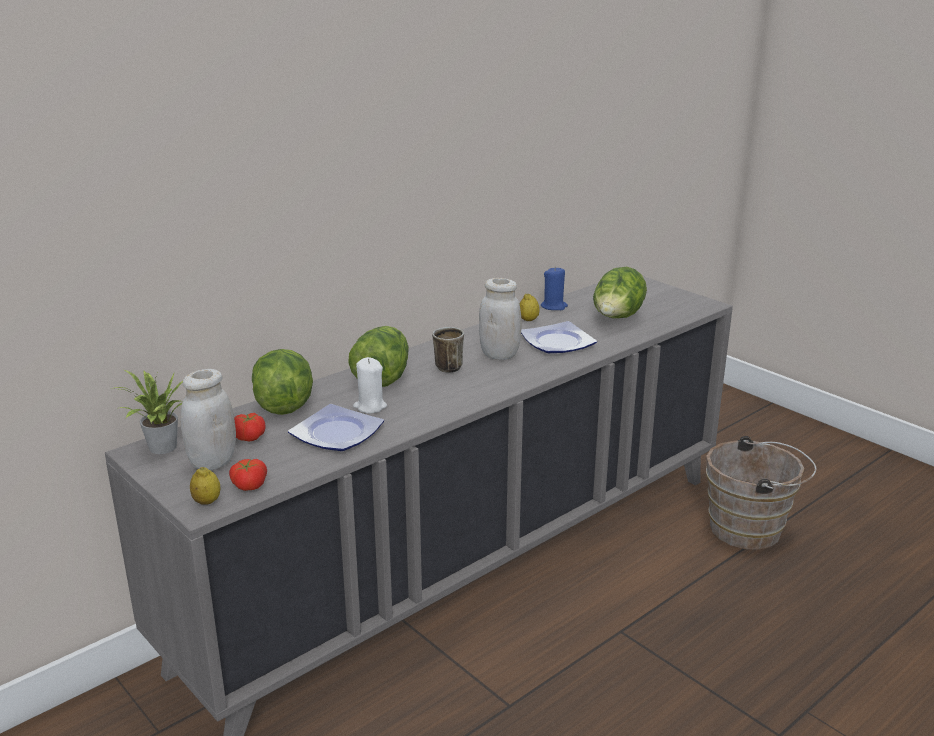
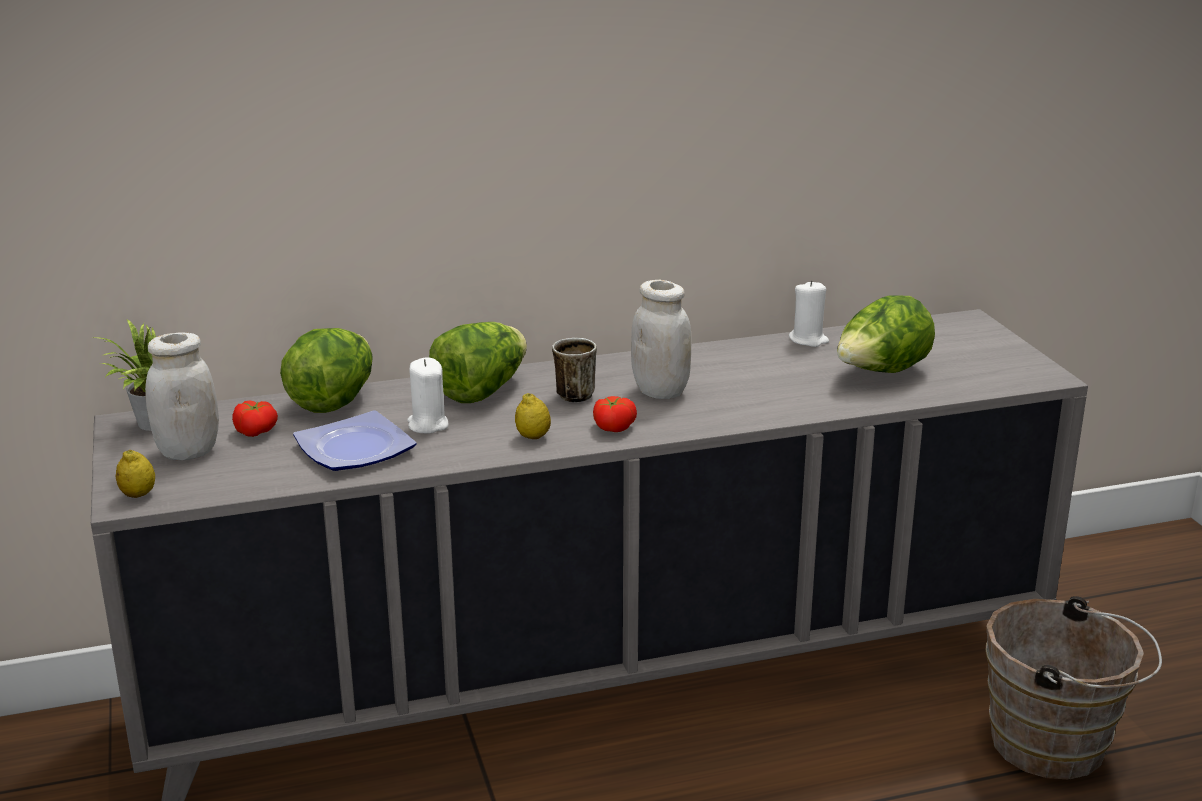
camera: 25 degrees right, 0 degrees up
tomato [229,459,267,491] -> tomato moved to [593,396,637,432]
lemon [520,293,540,321] -> lemon moved to [515,393,551,439]
plate [521,321,597,353] -> none
blue candle [541,267,568,310] -> white candle [789,280,829,347]

